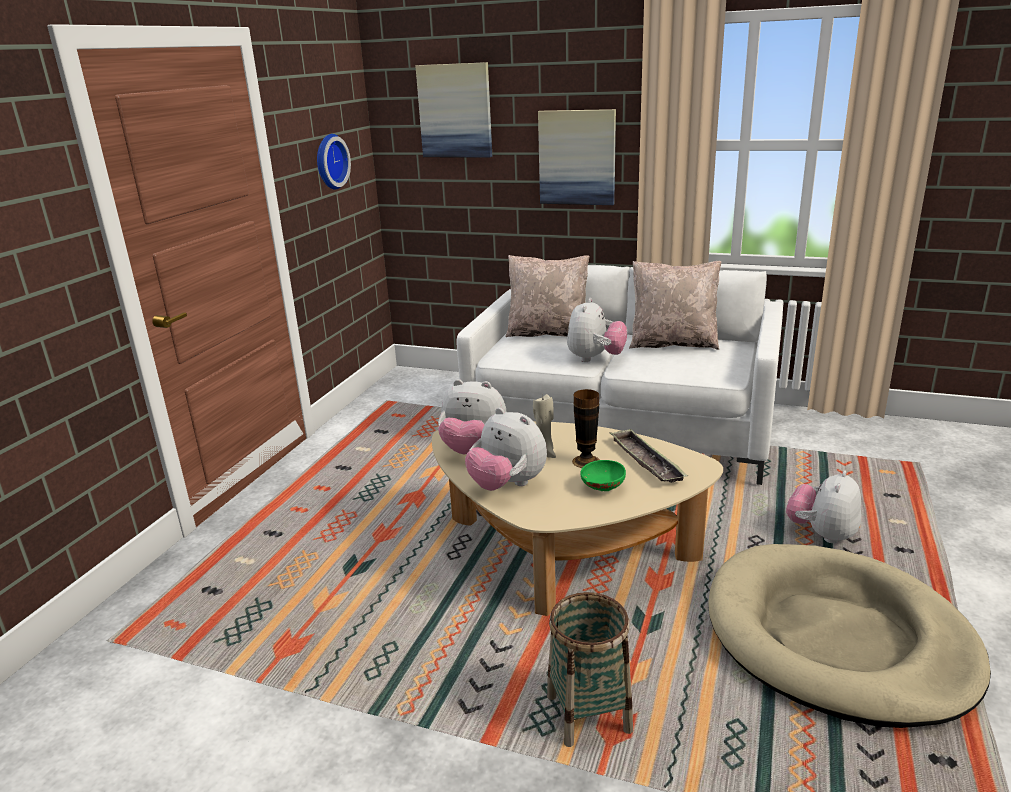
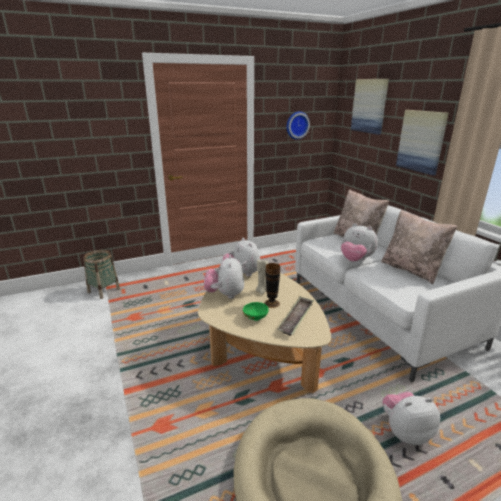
camera: 45 degrees right, 0 degrees up
basket [547,592,633,747] -> basket moved to [83,250,120,299]
plush toy [567,298,627,362] -> plush toy turned 60 degrees clockwise [341,223,378,262]

